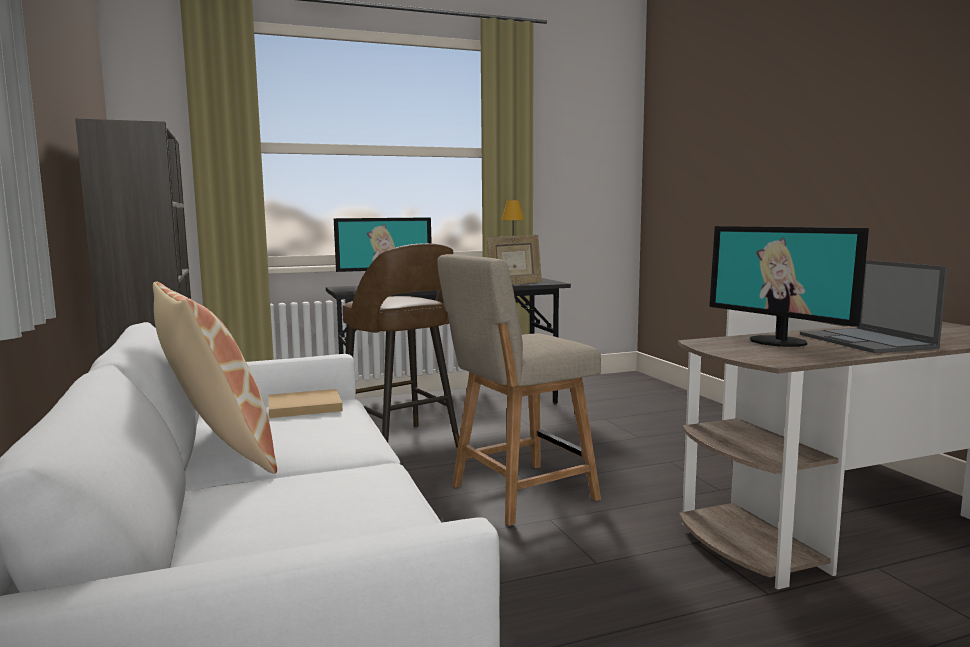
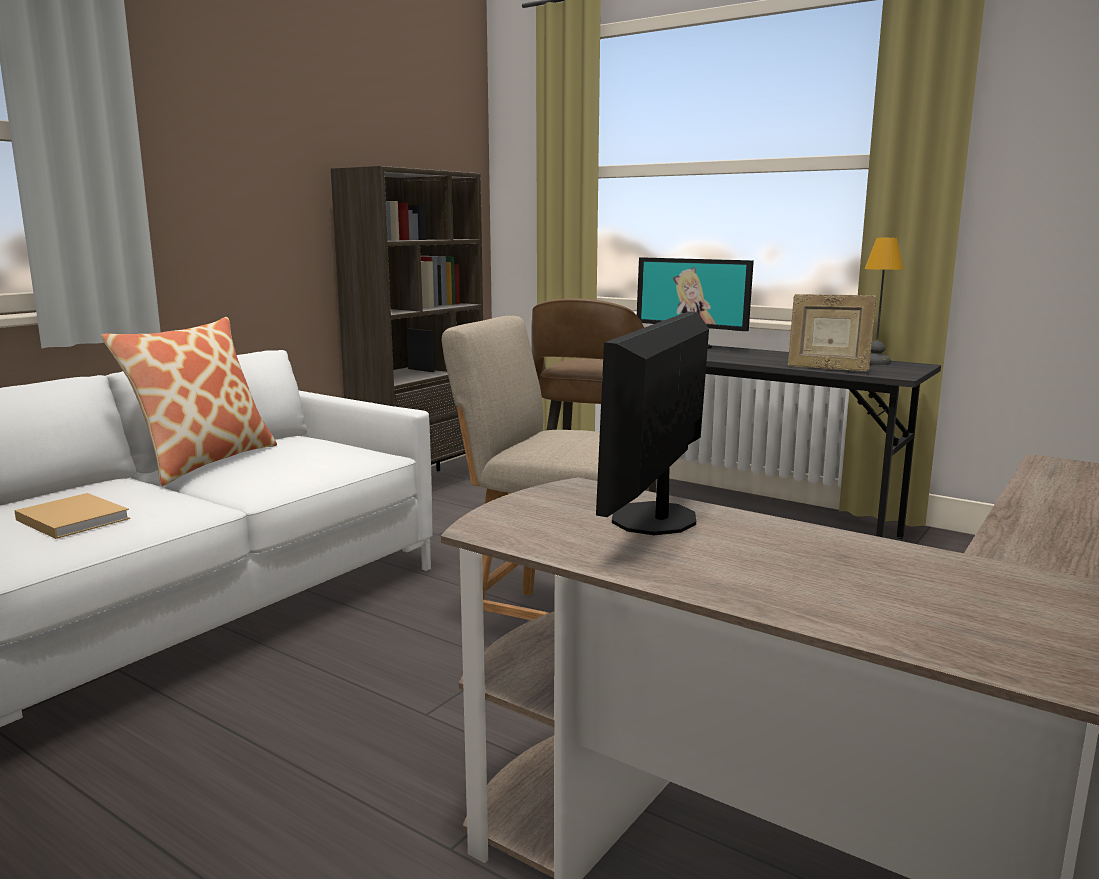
camera: 55 degrees right, 5 degrees up
beige book [268,389,343,418] -> beige book moved to [14,493,130,539]
laptop [800,260,948,353] -> none

